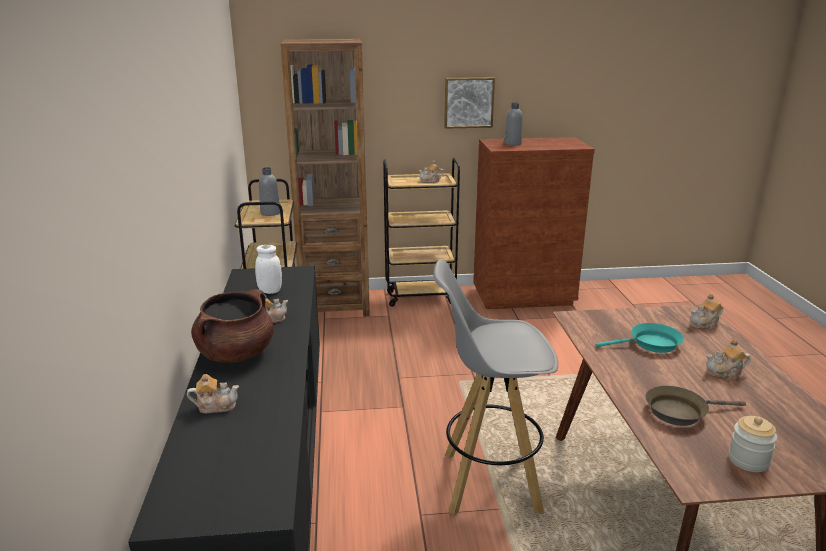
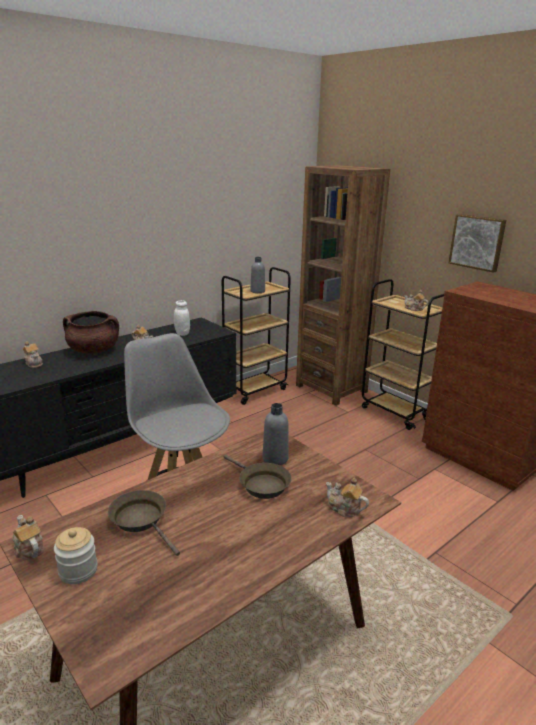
camera: 55 degrees right, 0 degrees up
grey bottle [504,103,522,145] -> grey bottle moved to [263,403,289,465]
turquoise frying pan [596,323,684,353] -> brown frying pan [223,455,292,499]
teapot [706,339,751,379] -> teapot moved to [12,515,44,560]

